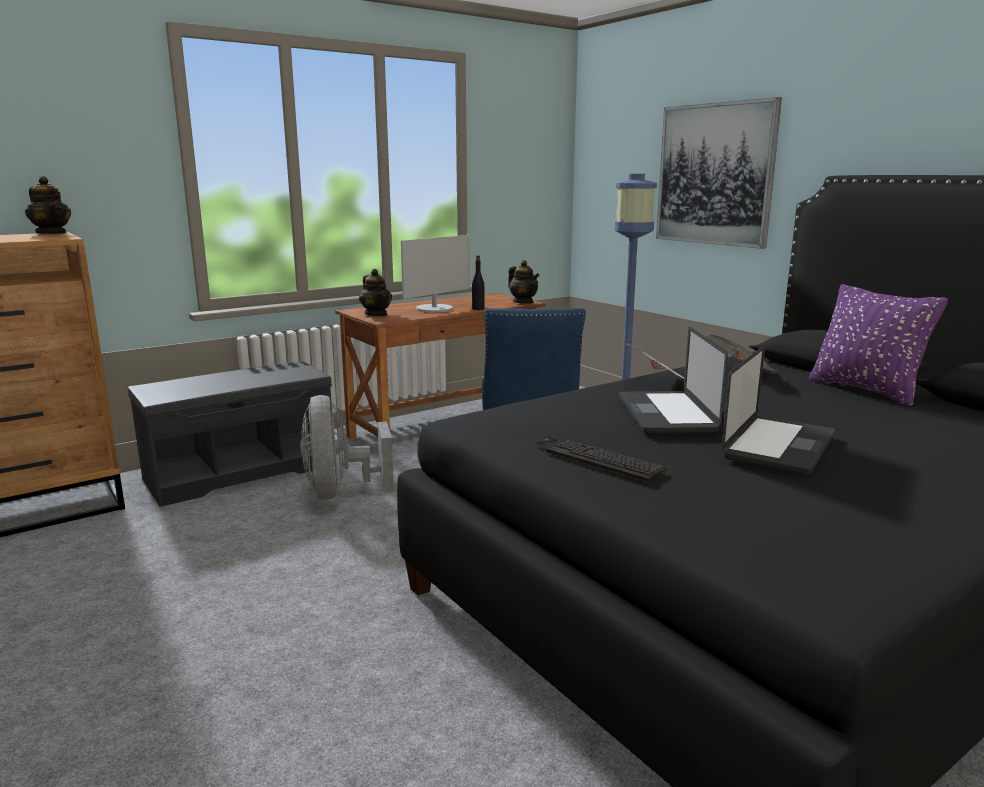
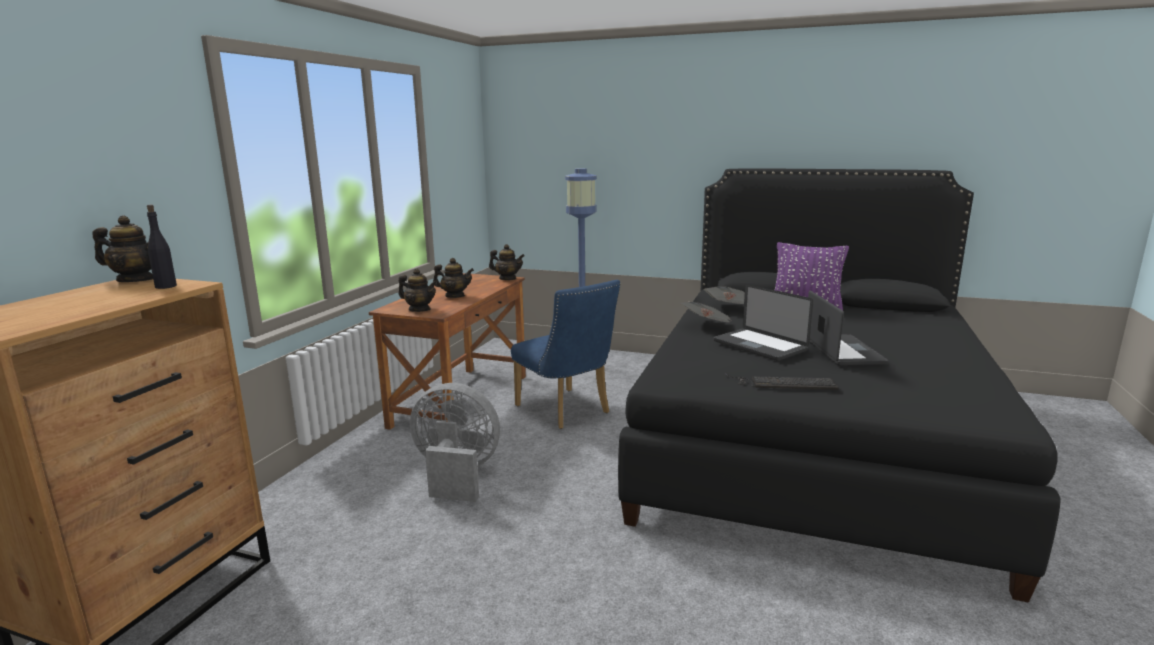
camera: 35 degrees left, 0 degrees up
grey bench [128,361,334,507] -> none
grey fan [300,395,394,499] -> grey fan turned 150 degrees clockwise [410,383,500,502]
monitor [401,235,470,313] -> teapot [433,258,474,298]
black bottle [472,256,484,310] -> black bottle moved to [147,205,177,289]
picture [656,97,782,249] -> none

